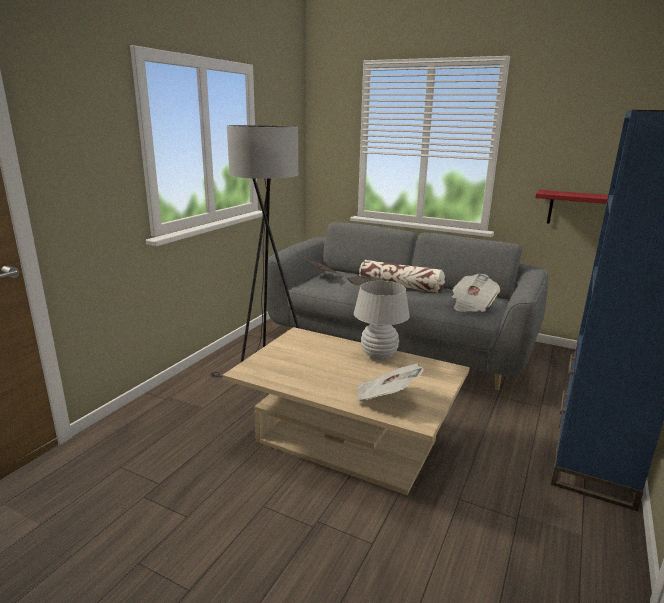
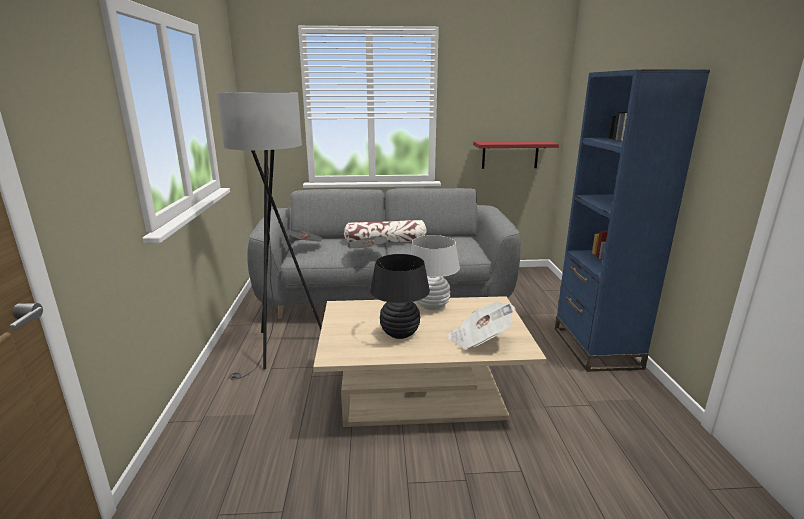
camera: 30 degrees left, 0 degrees up
newspaper [452,274,500,312] -> none
none -> black table lamp [370,254,430,339]

